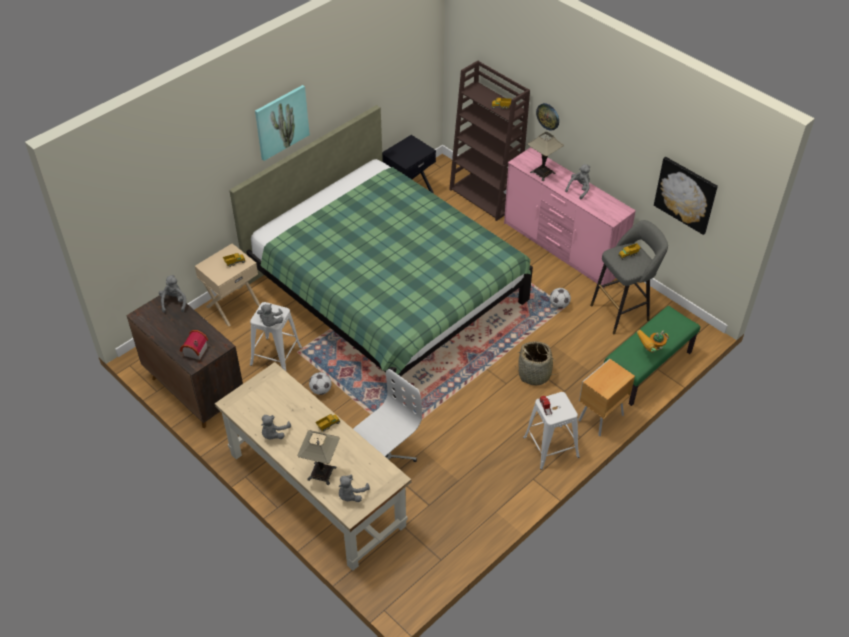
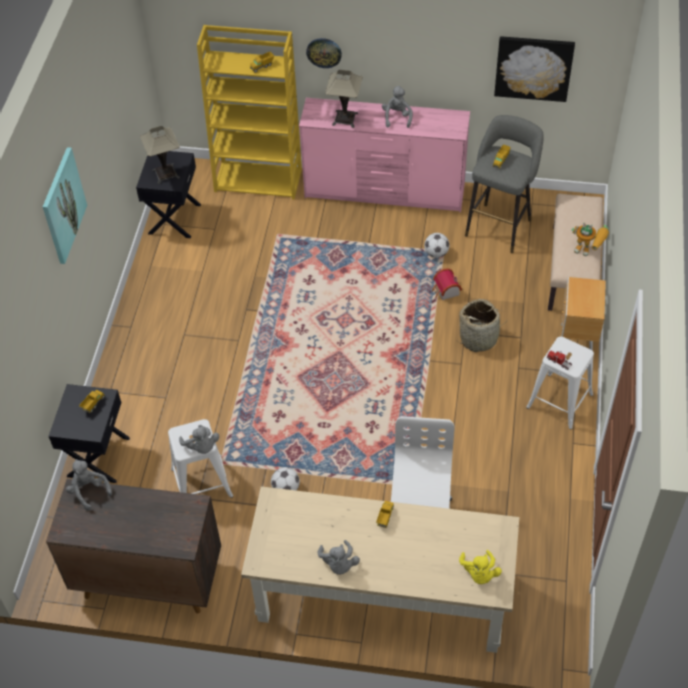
camera: 35 degrees left, 5 degrees up
toy house [180,330,208,360] -> toy house moved to [432,268,462,300]
beige nightstand [195,244,260,326] -> black nightstand [49,384,130,483]
green bed [229,105,533,398] -> none
table lamp [297,430,340,485] -> table lamp moved to [140,126,180,184]
grey plush toy [339,475,370,502] -> yellow plush toy [459,550,502,584]
brown bookcase [449,61,530,221] -> yellow bookcase [197,25,302,199]
green bench [604,306,700,406] -> beige bench [548,194,603,311]
toy robot [637,330,669,353] -> toy robot turned 90 degrees counterclockwise [571,222,609,256]

